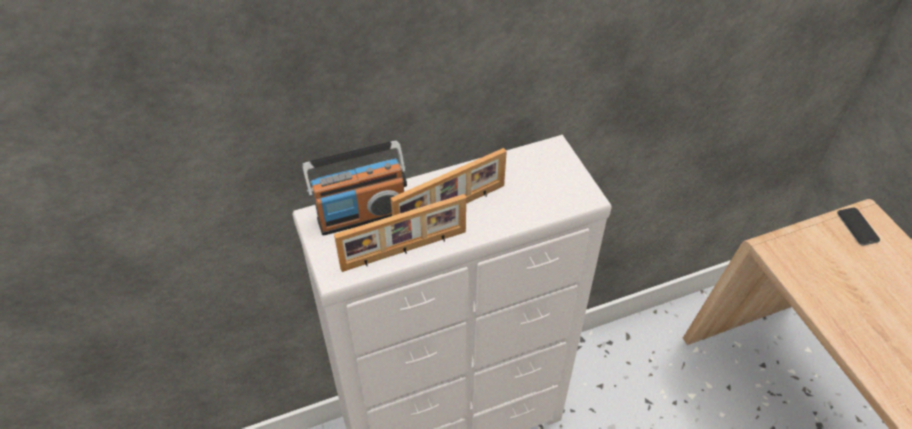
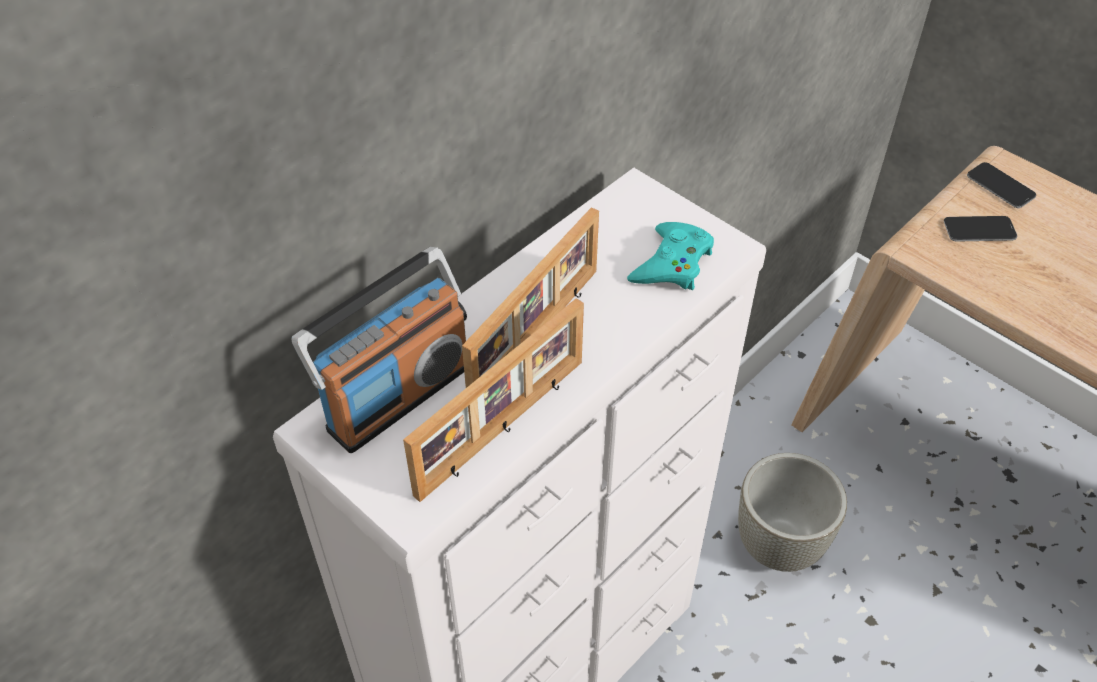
camera: 25 degrees left, 0 degrees up
none -> turquoise game controller [627,222,714,290]
none -> grey planter [738,453,847,572]
none -> phone [944,216,1017,242]

